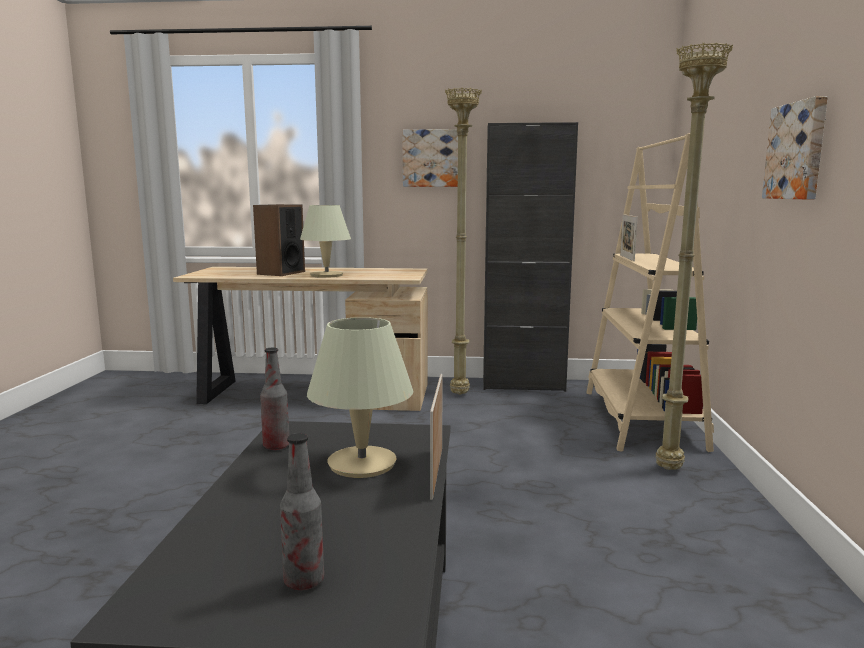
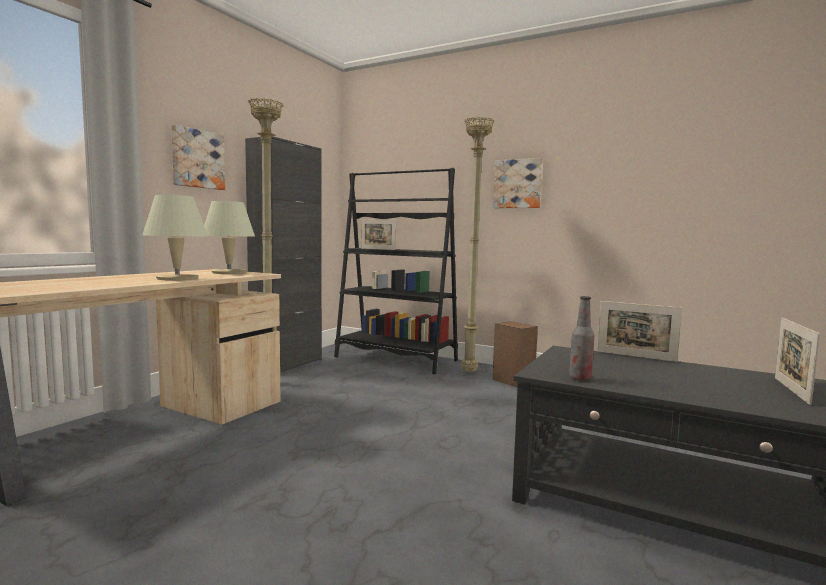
camera: 65 degrees left, 5 degrees down
speaker [253,204,305,276] -> speaker moved to [493,321,538,387]
bottle [280,433,324,590] -> picture frame [775,318,820,405]
beige table lamp [307,317,413,478] -> beige table lamp moved to [204,201,255,274]
beige bookcase [586,133,714,452] -> black bookcase [334,168,458,374]

